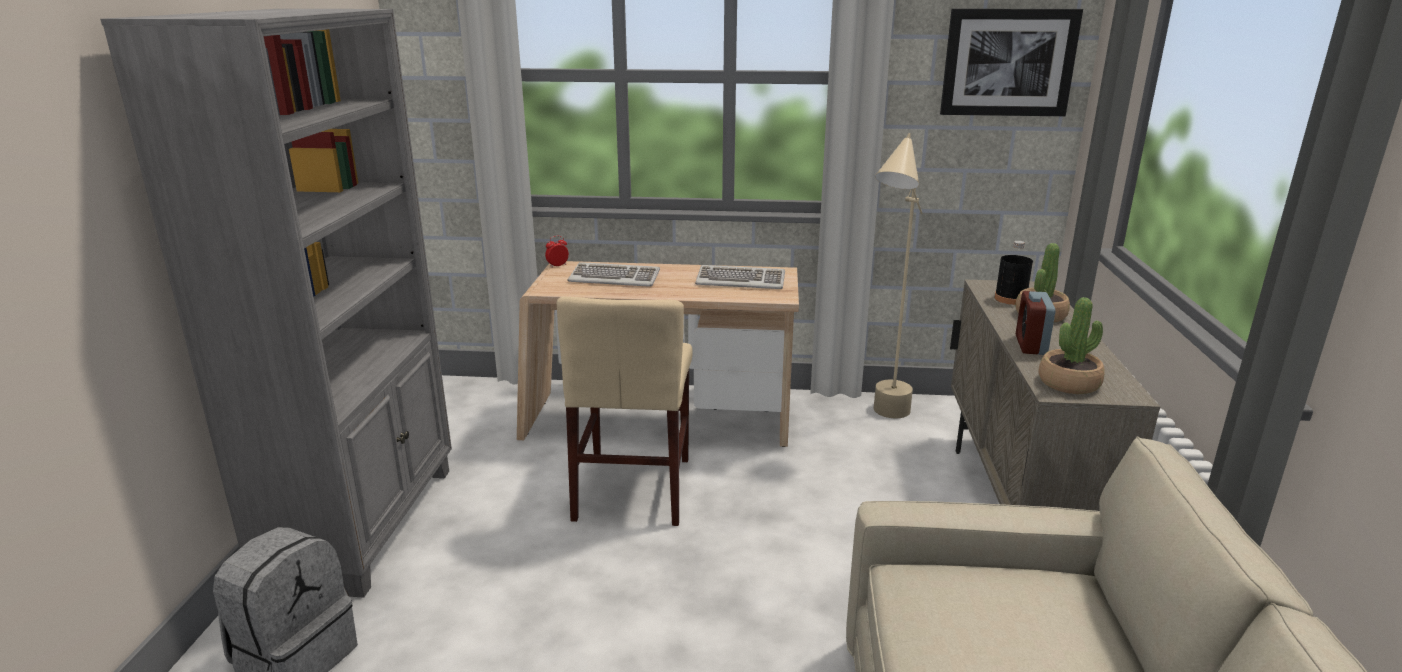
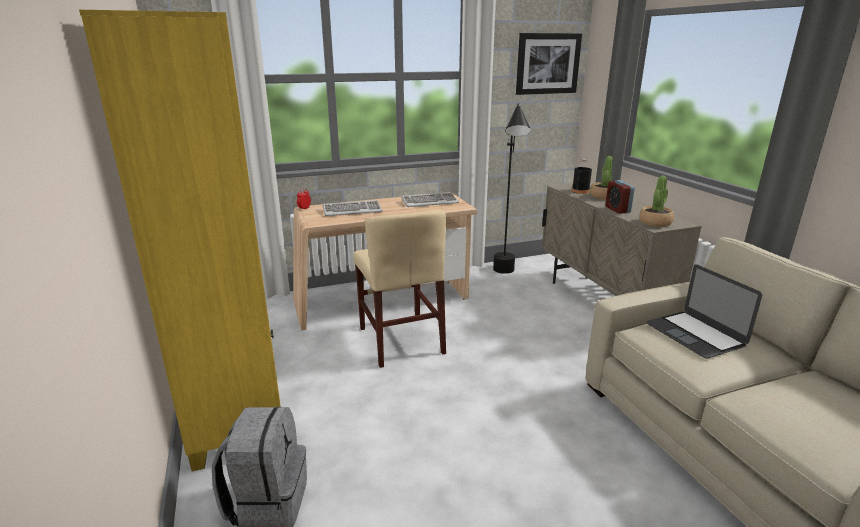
camera: 25 degrees left, 0 degrees up
grey bookcase [100,9,452,598] -> yellow bookcase [79,10,281,472]
beige floor lamp [874,133,923,418] -> black floor lamp [493,103,531,274]
none -> laptop [646,264,762,358]

